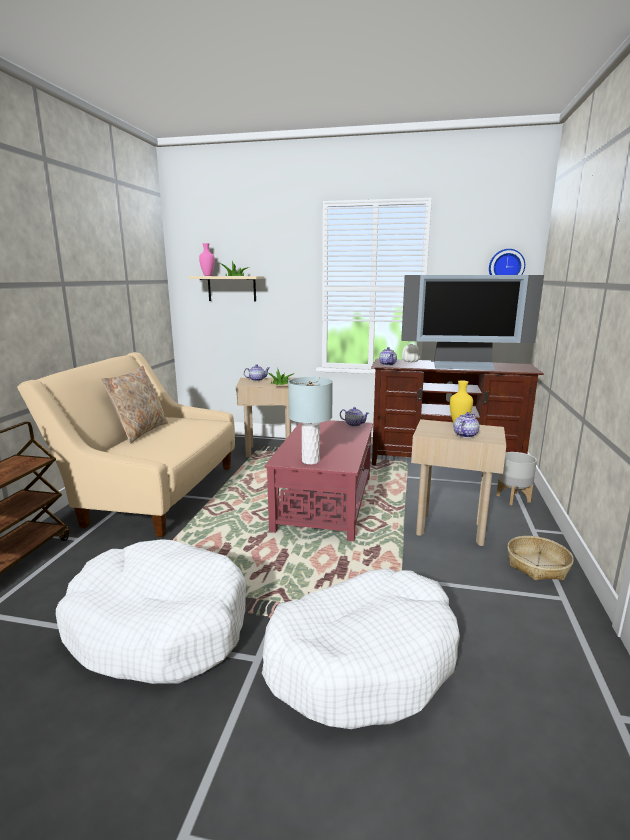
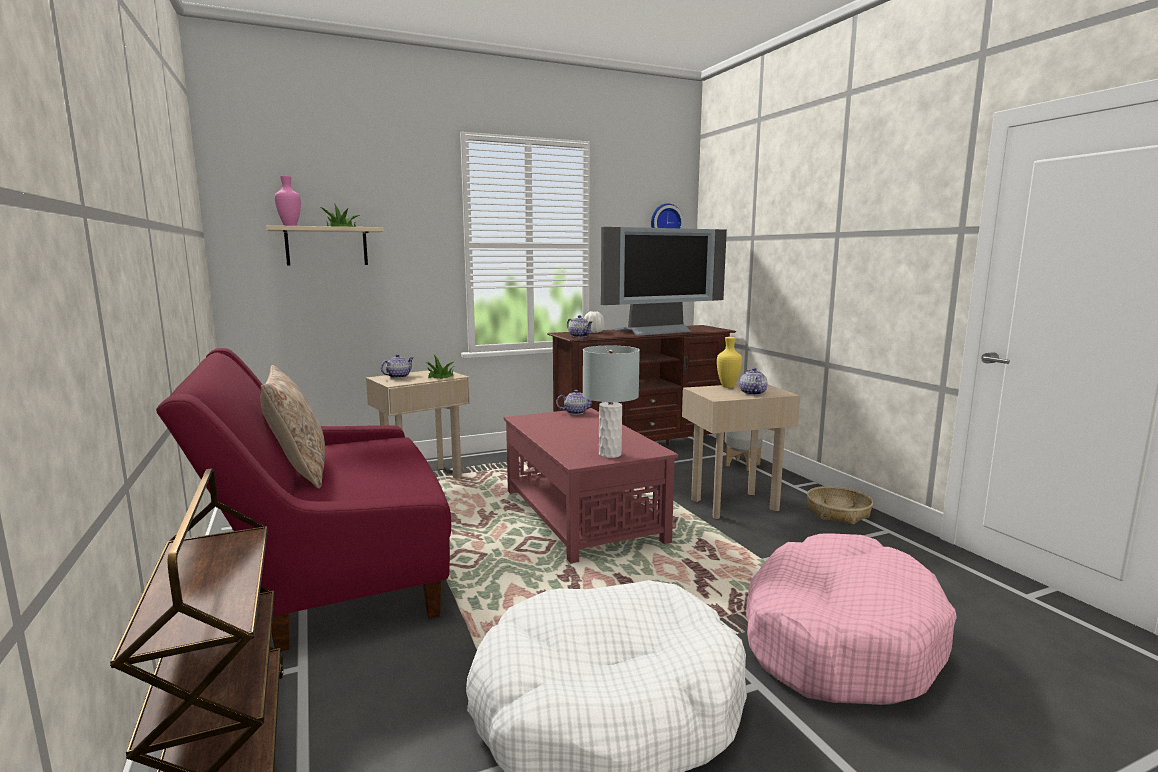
camera: 35 degrees left, 5 degrees down
beige sofa [17,352,235,537] -> red sofa [156,348,451,651]
white dog bed [262,568,460,729] -> pink dog bed [746,534,957,705]

